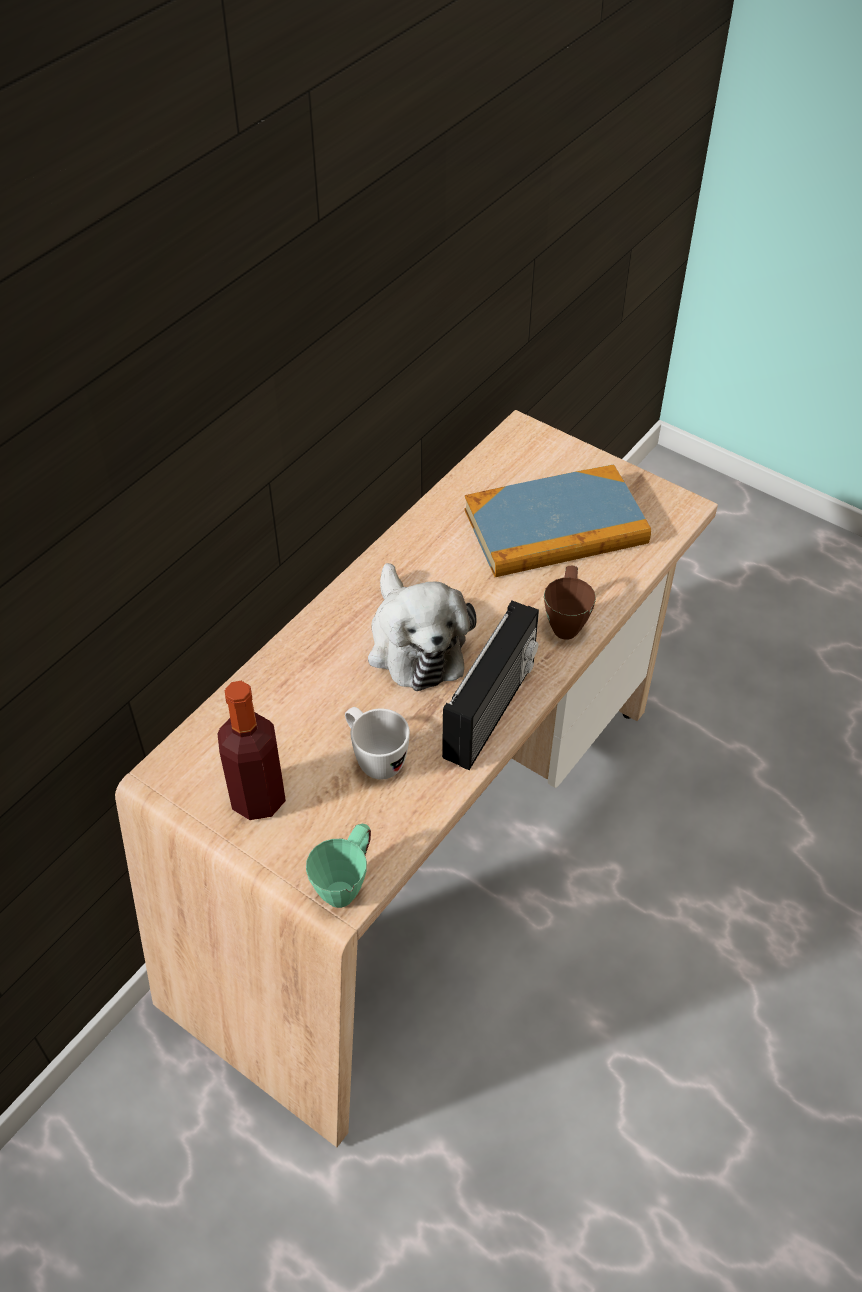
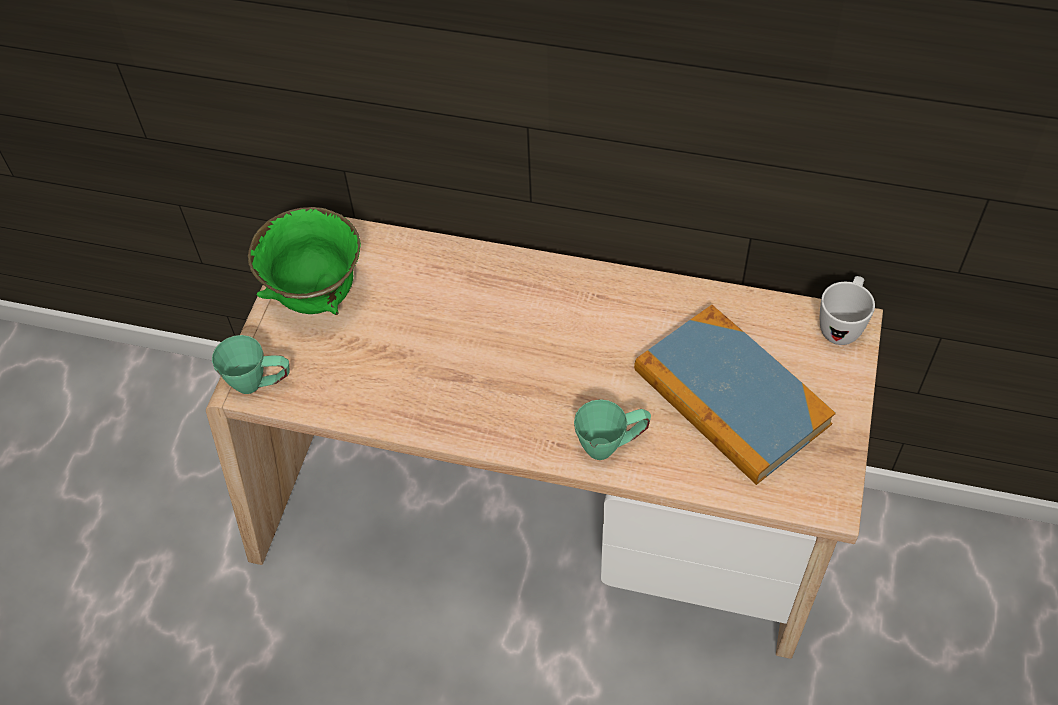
camera: 70 degrees right, 5 degrees up
bottle [217,681,286,820] -> green bowl [248,207,361,315]
white mug [345,707,410,780] -> white mug moved to [820,276,875,345]
plush toy [368,563,476,691] -> none
radio [442,601,539,770] -> none
brown mug [544,566,596,640] -> green mug [574,399,651,460]

